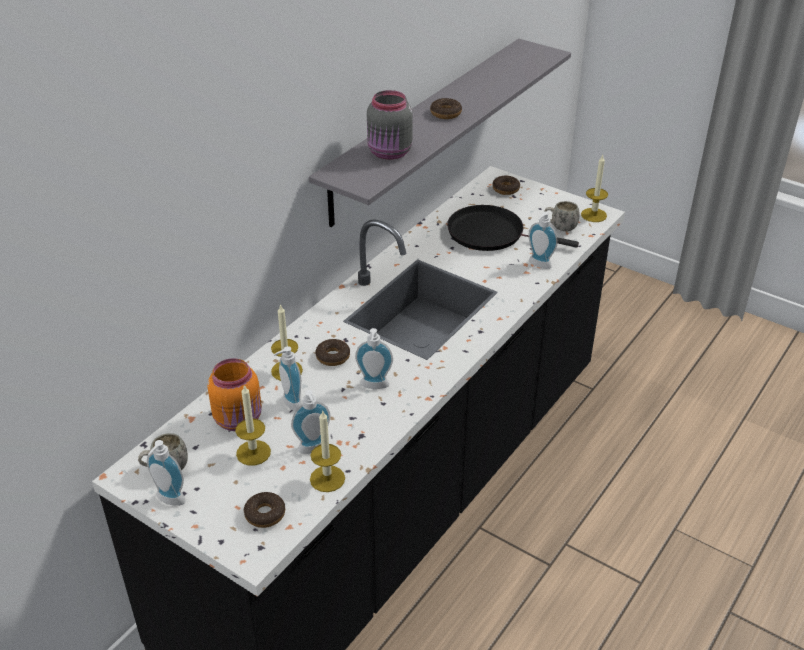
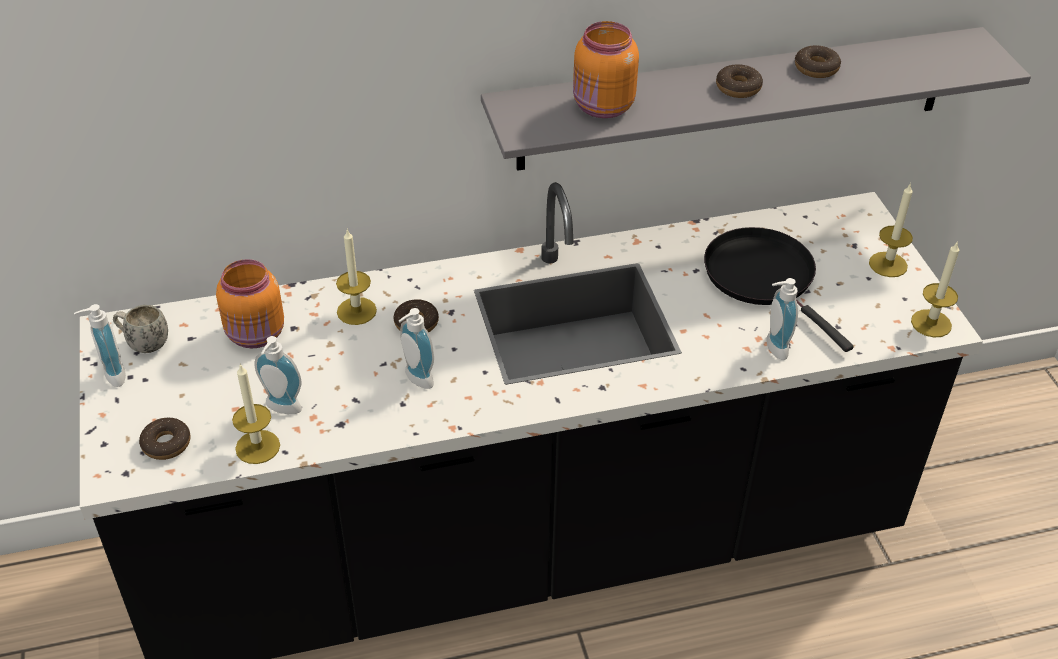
camera: 40 degrees right, 5 degrees up
candle [235,384,271,466] -> candle moved to [869,183,913,277]
soap dispenser [274,346,302,411] -> none
grey jar [367,90,413,160] -> orange jar [573,21,639,118]
donut [492,175,520,195] -> donut moved to [795,45,841,78]
white mug [544,201,580,231] -> none

